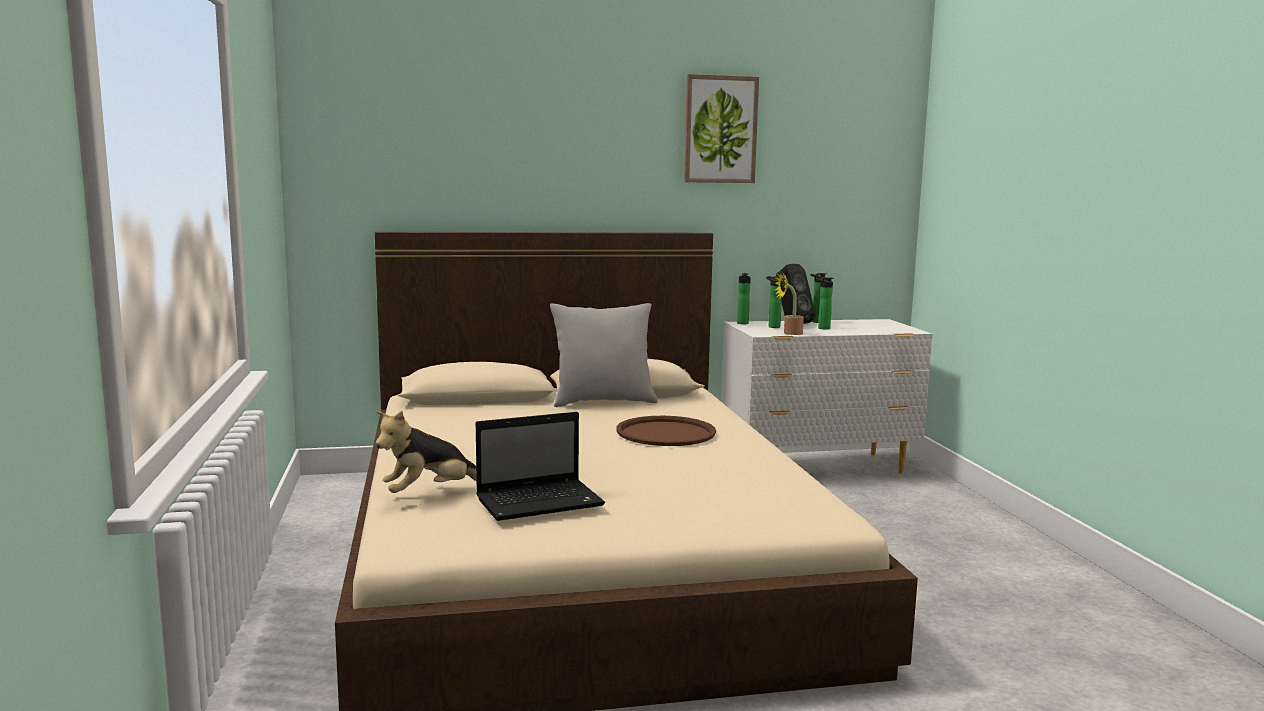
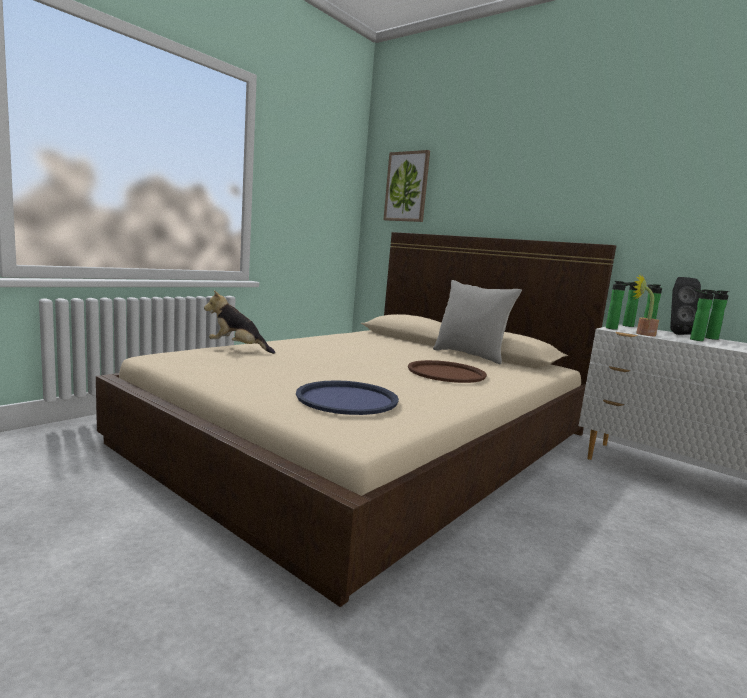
camera: 50 degrees right, 0 degrees up
laptop [476,412,605,521] -> none
picture [684,74,759,183] -> picture moved to [383,150,430,222]
none -> blue tray [296,380,399,415]
none -> bottle [606,281,631,330]

